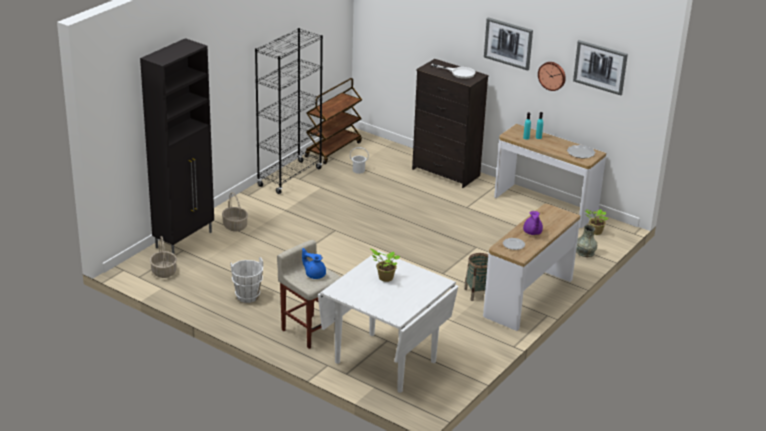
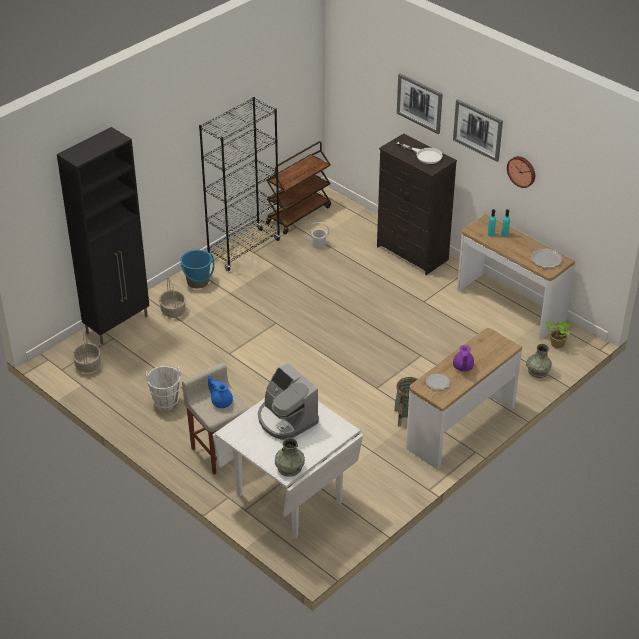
camera: 10 degrees right, 10 degrees up
potted plant [370,248,400,282] -> coffee machine [258,363,319,440]
picture [573,40,628,95] -> picture moved to [397,74,443,134]
none -> blue bucket [180,250,215,289]
none -> grey vase [275,438,305,477]

